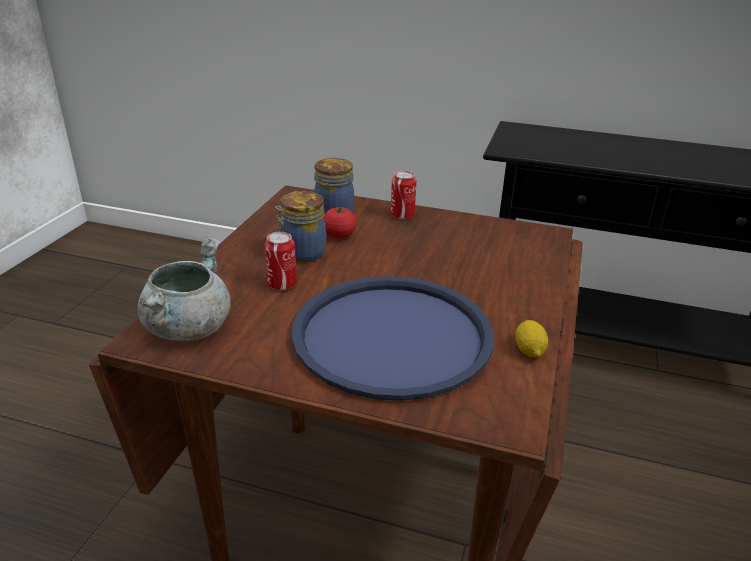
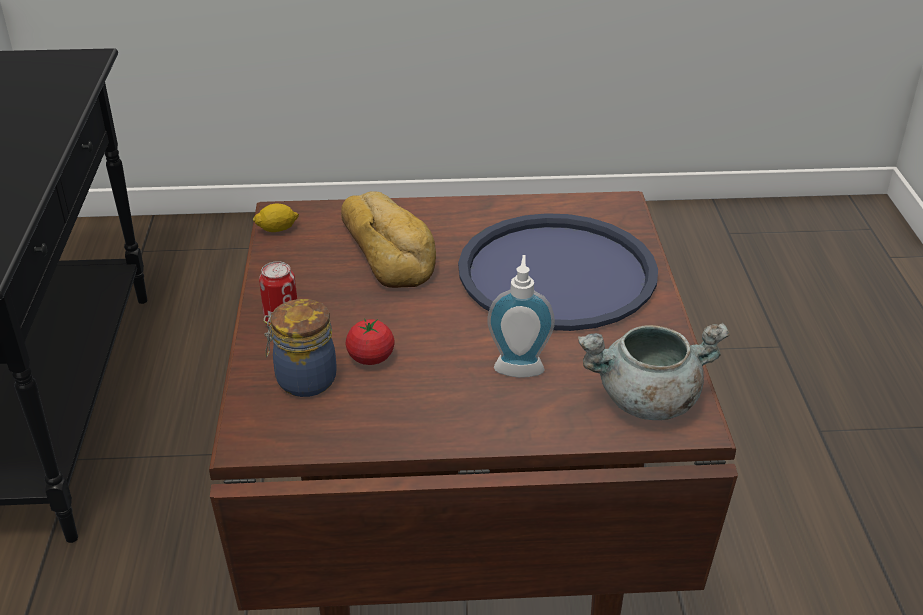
camera: 110 degrees left, 5 degrees up
can [265,232,297,290] -> soap dispenser [487,255,555,378]
jar [275,191,326,262] -> none
lemon [516,320,548,358] -> lemon moved to [253,203,299,232]
none -> bread [341,191,436,288]

